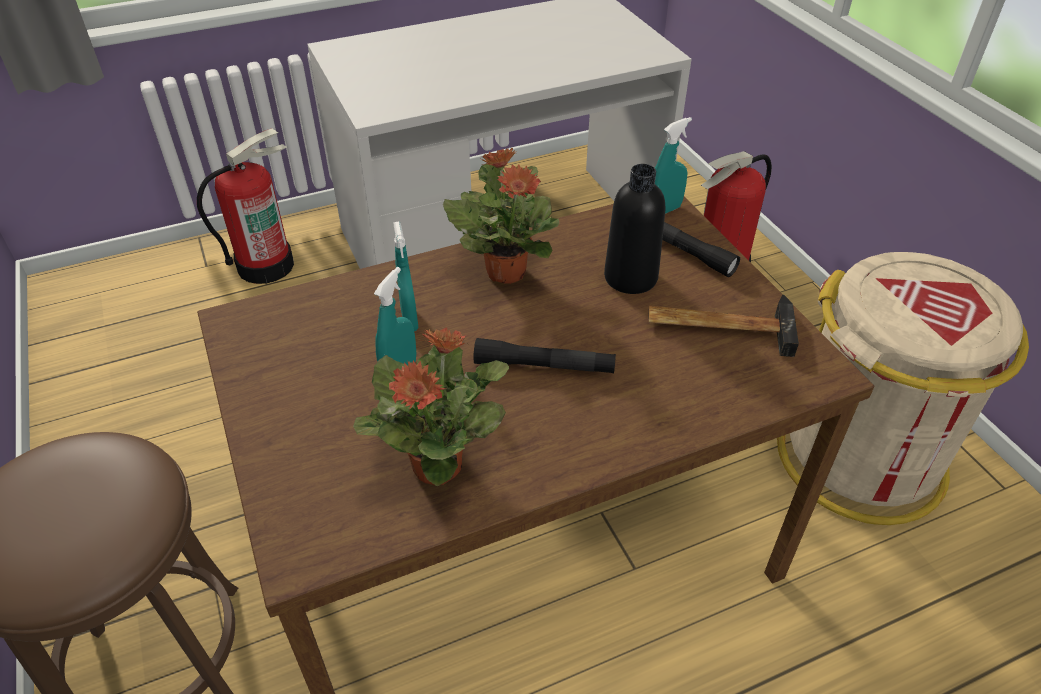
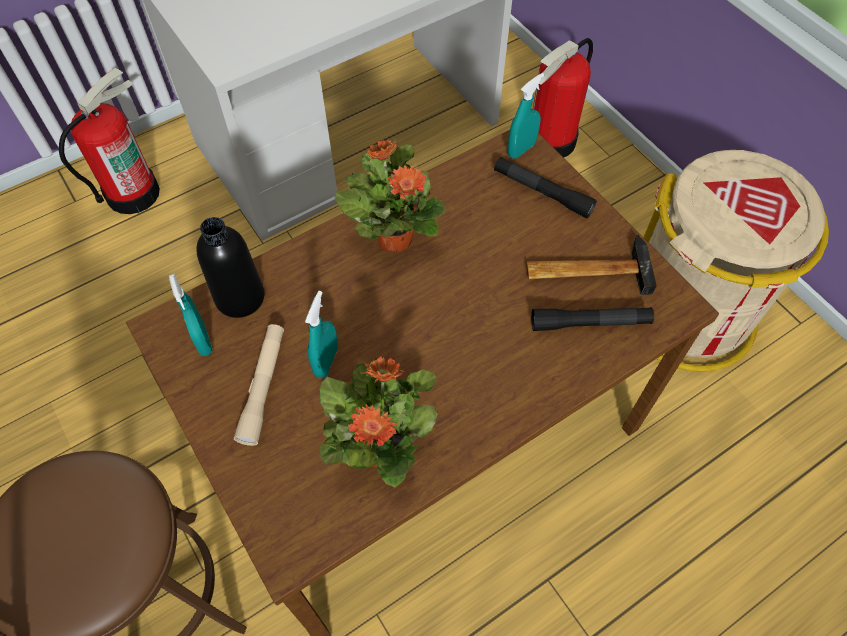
camera: 10 degrees left, 15 degrees up
turquoise spray bottle [394,221,418,331] -> turquoise spray bottle moved to [169,274,213,356]
black flashlight [473,338,616,374] -> black flashlight moved to [531,307,654,331]
black bottle [604,164,665,294] -> black bottle moved to [196,217,265,318]
none -> beige flashlight [234,324,284,446]

